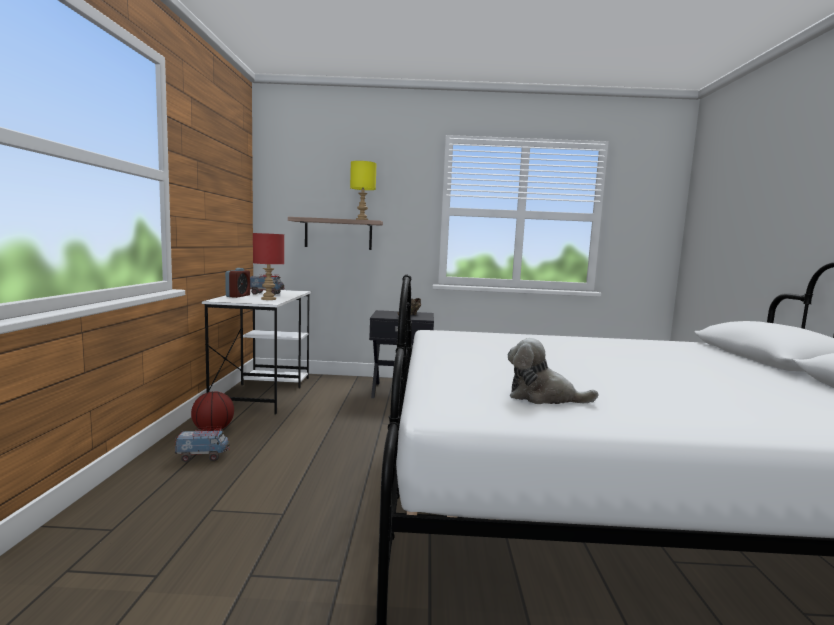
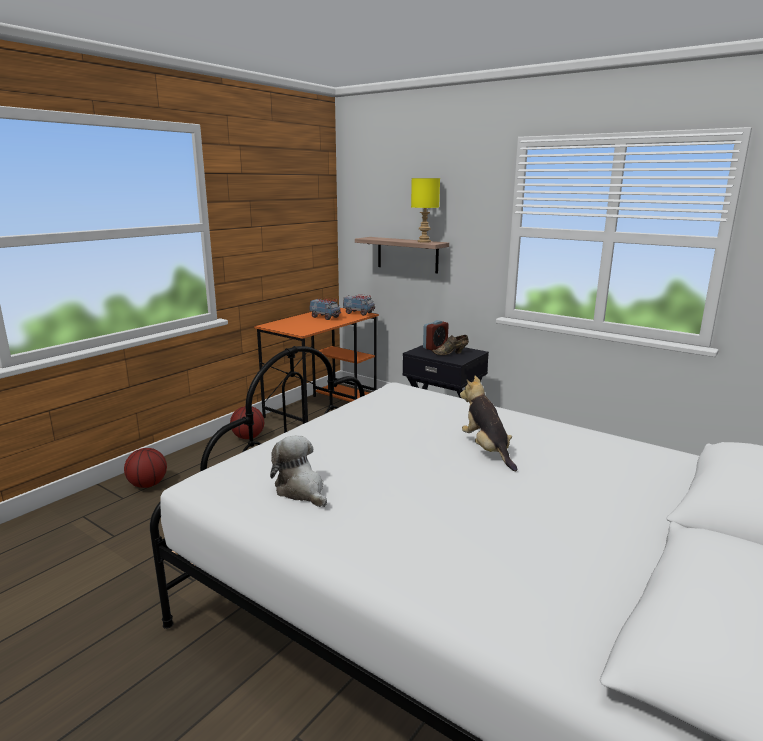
camera: 35 degrees right, 10 degrees up
toy truck [175,427,230,462] -> toy truck moved to [343,294,375,316]
white desk [202,289,311,414] -> orange desk [254,308,379,423]
alarm clock [225,268,250,298] -> alarm clock moved to [423,320,449,350]
red table lamp [253,233,284,300] -> none
none -> basketball [124,448,167,488]
none -> plush toy [460,376,517,471]

